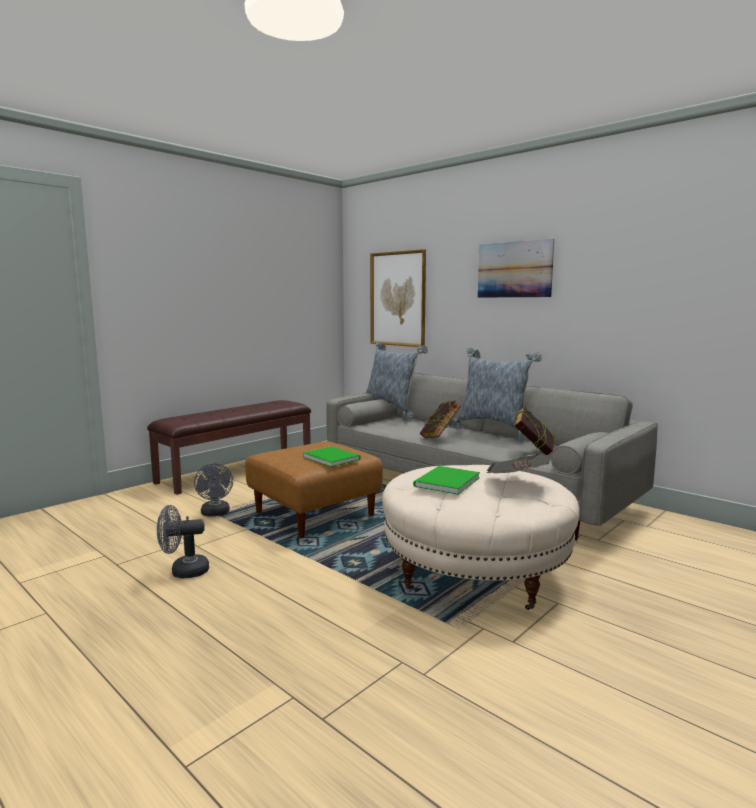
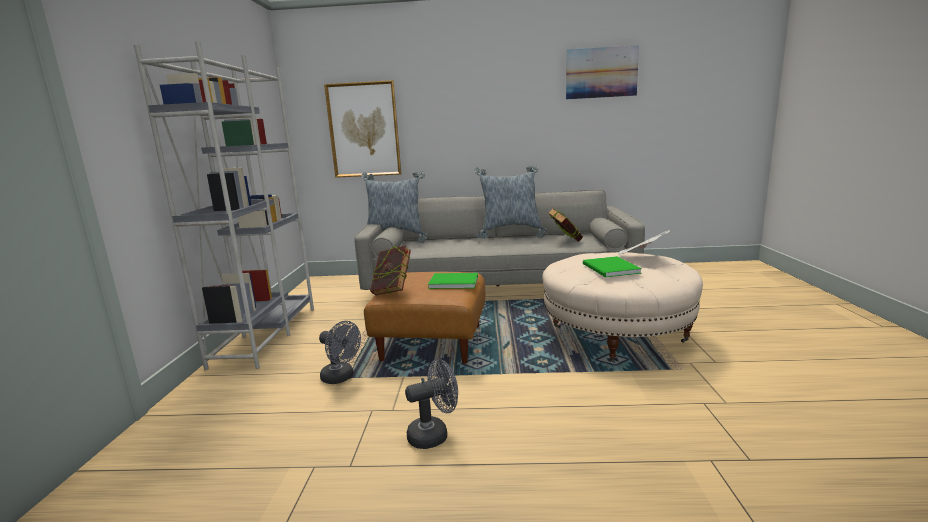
camera: 40 degrees left, 5 degrees up
brown bench [147,400,311,495] -> grey bookcase [134,41,314,370]
grey fan [157,505,209,578] -> grey fan turned 150 degrees counterclockwise [405,359,458,449]
book [420,401,461,438] -> book moved to [370,245,411,295]
picture [478,239,554,298] -> picture moved to [566,45,639,99]

